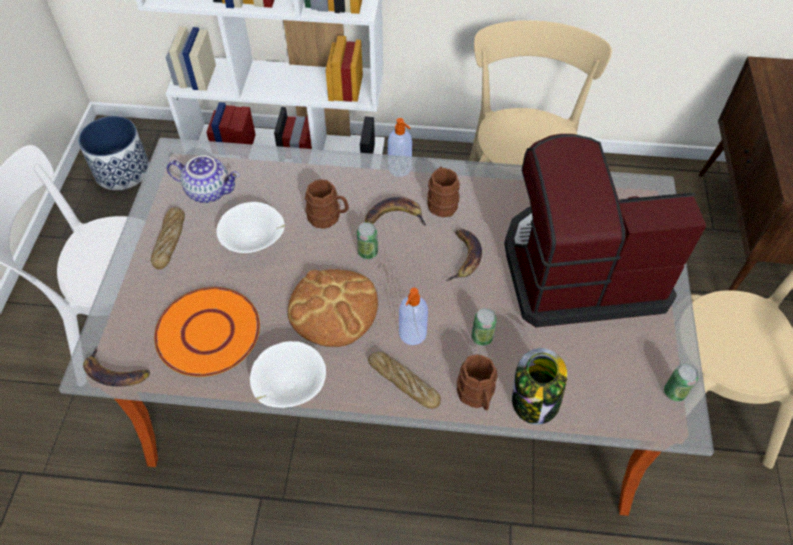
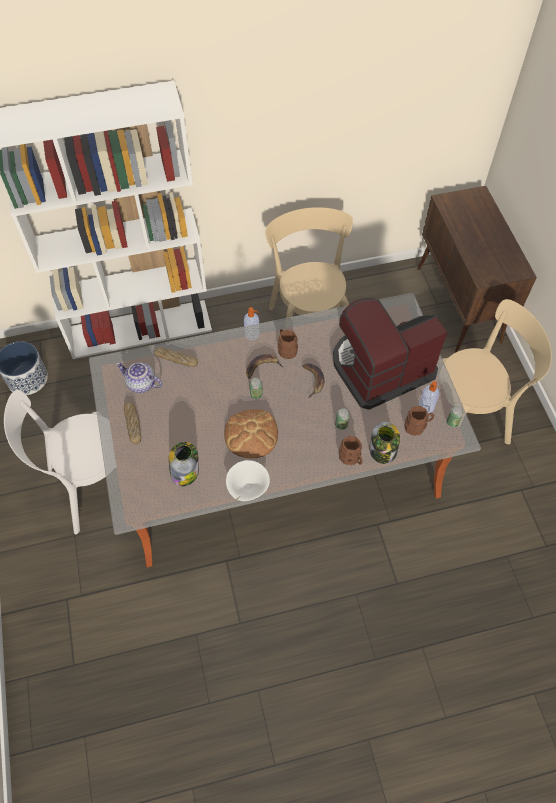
camera: 20 degrees left, 5 degrees up
banana [83,347,150,387] -> none
orange plate [154,287,260,377] -> jar [169,442,199,486]
teapot [167,155,240,203] -> teapot turned 150 degrees counterclockwise [116,362,162,393]
white bowl [216,202,285,253] -> none
brown mug [305,179,349,229] -> brown mug moved to [404,406,434,436]
bread [368,352,441,409] -> bread moved to [154,347,198,367]
soap dispenser [399,288,428,345] -> soap dispenser moved to [418,381,439,413]

